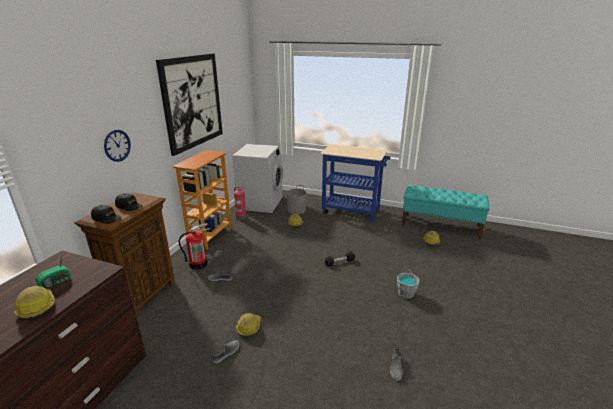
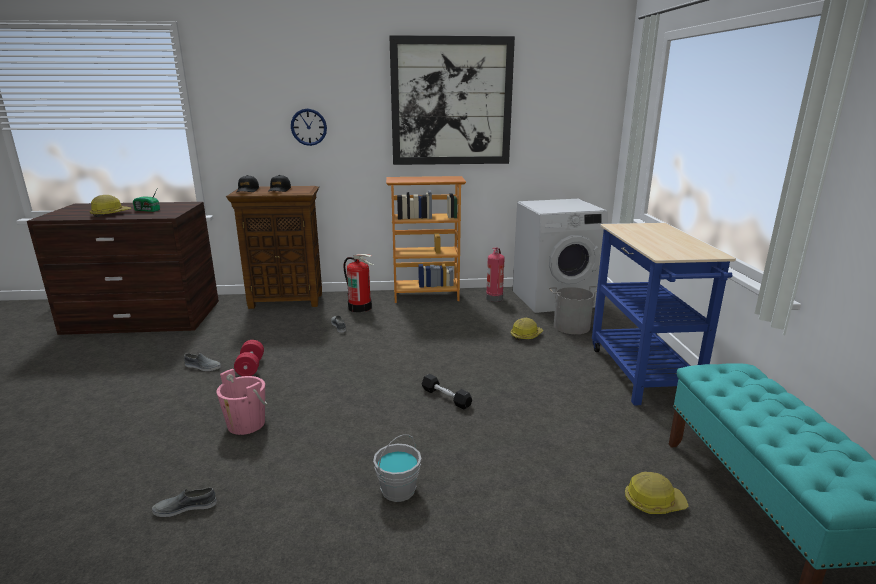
camera: 65 degrees right, 5 degrees down
hard hat [236,313,261,336] -> red dumbbell [234,340,264,376]
none -> pink bucket [216,369,267,435]

